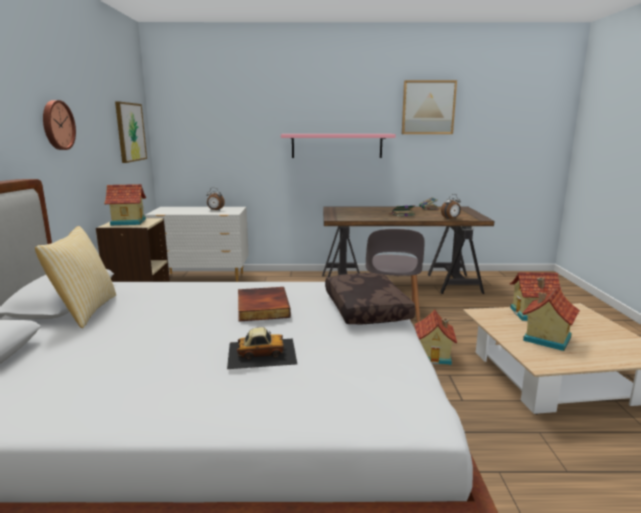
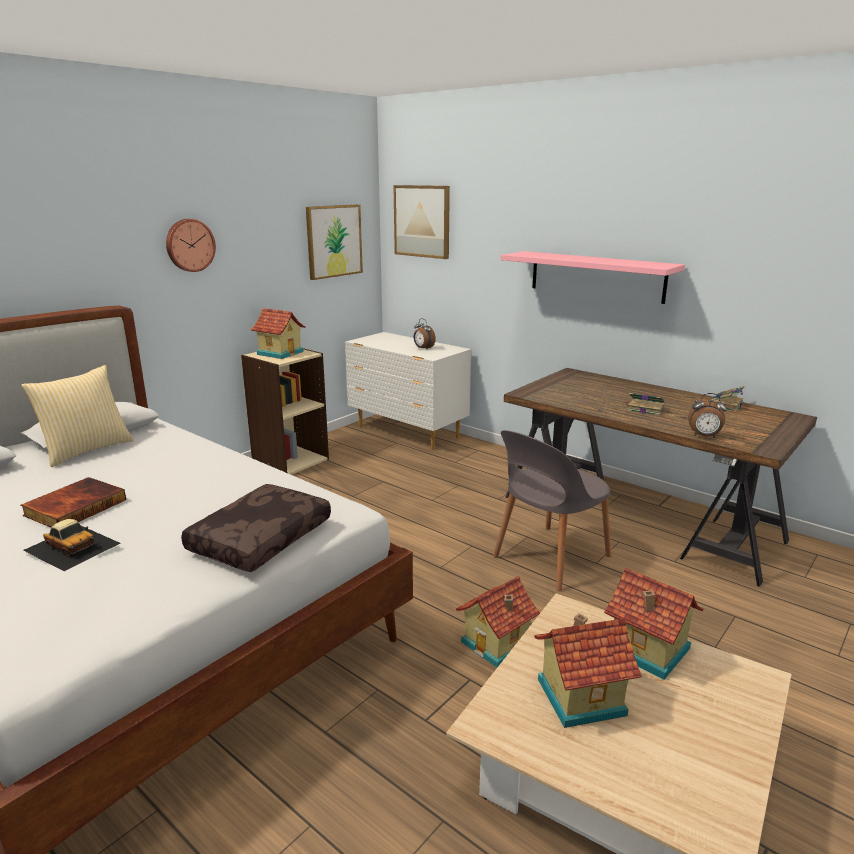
camera: 40 degrees right, 5 degrees up
book [238,287,291,321] -> book moved to [20,477,126,527]
picture [402,80,457,134] -> picture moved to [393,185,450,259]

